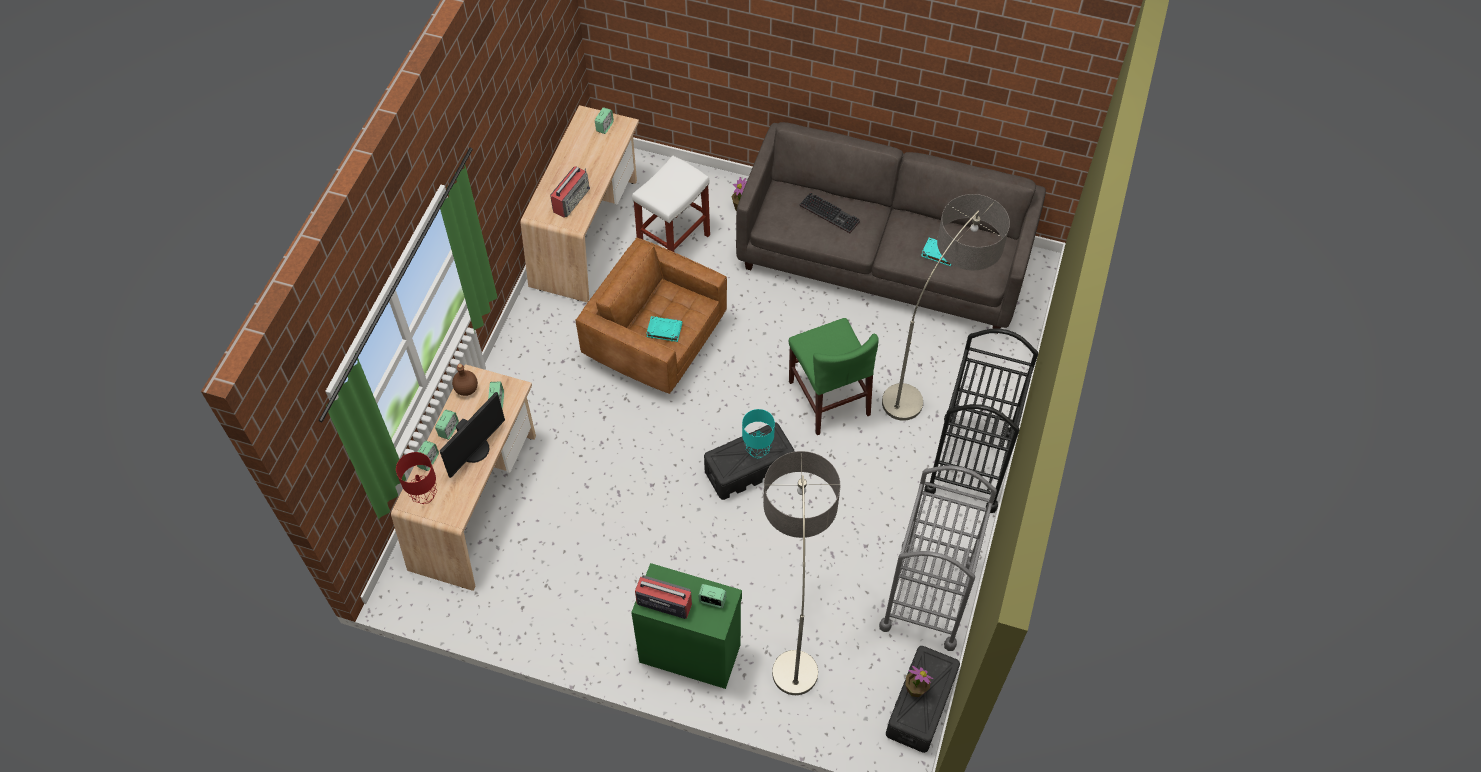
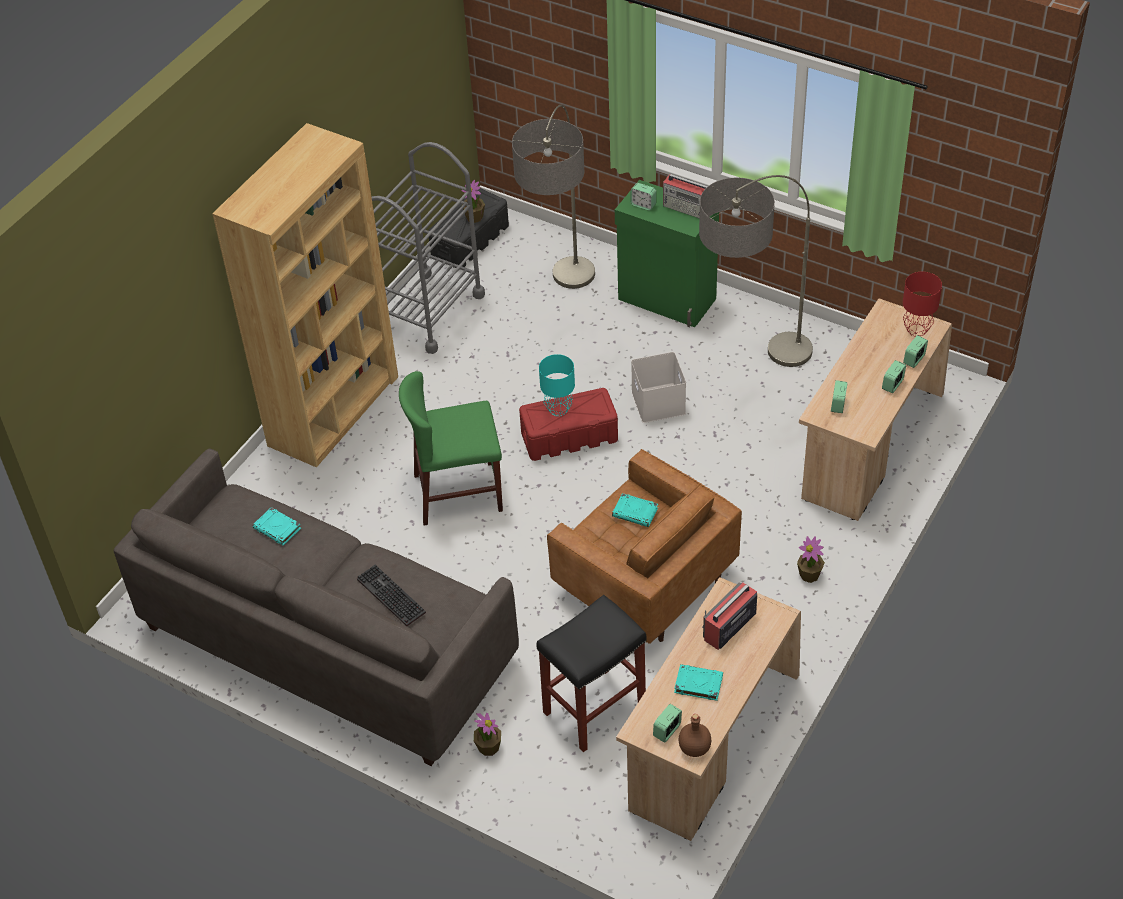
camera: 165 degrees left, 10 degrees down
monitor [440,392,505,478] -> none
brown bottle [452,364,478,396] -> brown bottle moved to [678,714,711,757]
white stool [632,156,710,252] -> black stool [536,595,646,752]
black storage box [704,422,794,500] -> red storage box [519,388,618,461]
green chair [789,318,879,435] -> green chair turned 90 degrees counterclockwise [399,371,503,525]
floor lamp [882,194,1010,421] -> floor lamp moved to [699,175,813,367]
black cart [924,329,1038,513] -> brown bookcase [212,123,398,468]
none -> white storage box [631,352,686,423]
none -> turquoise book [674,664,723,701]
none -> potted plant [797,536,825,583]

